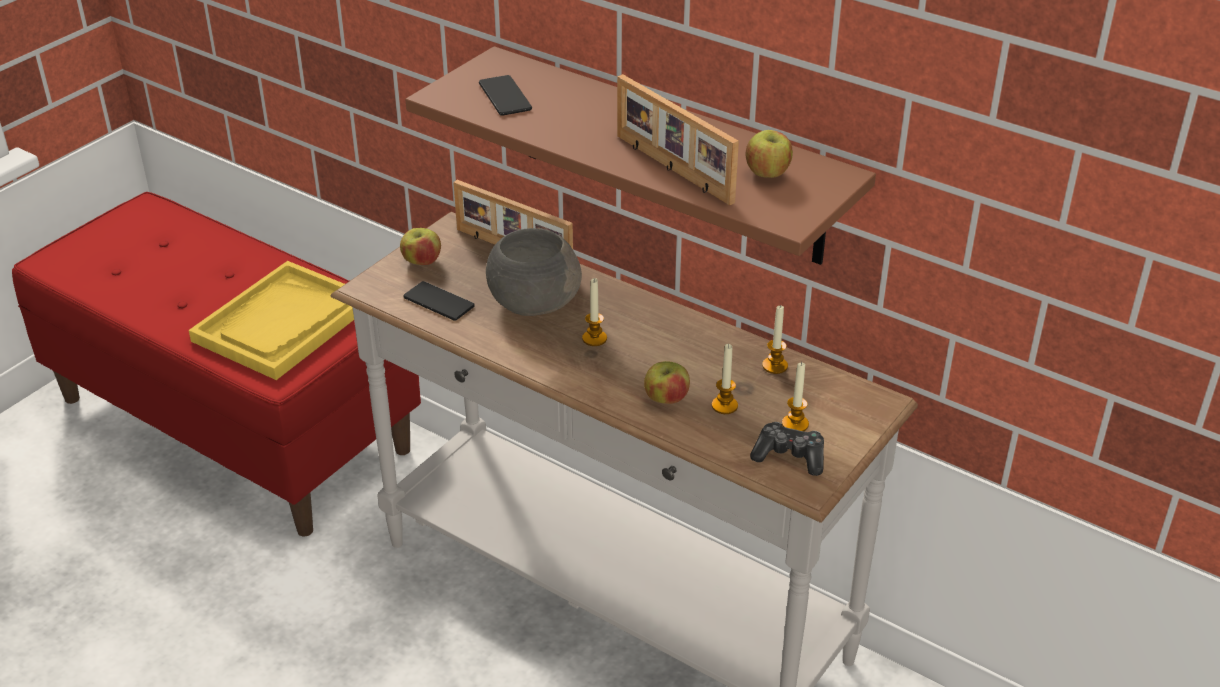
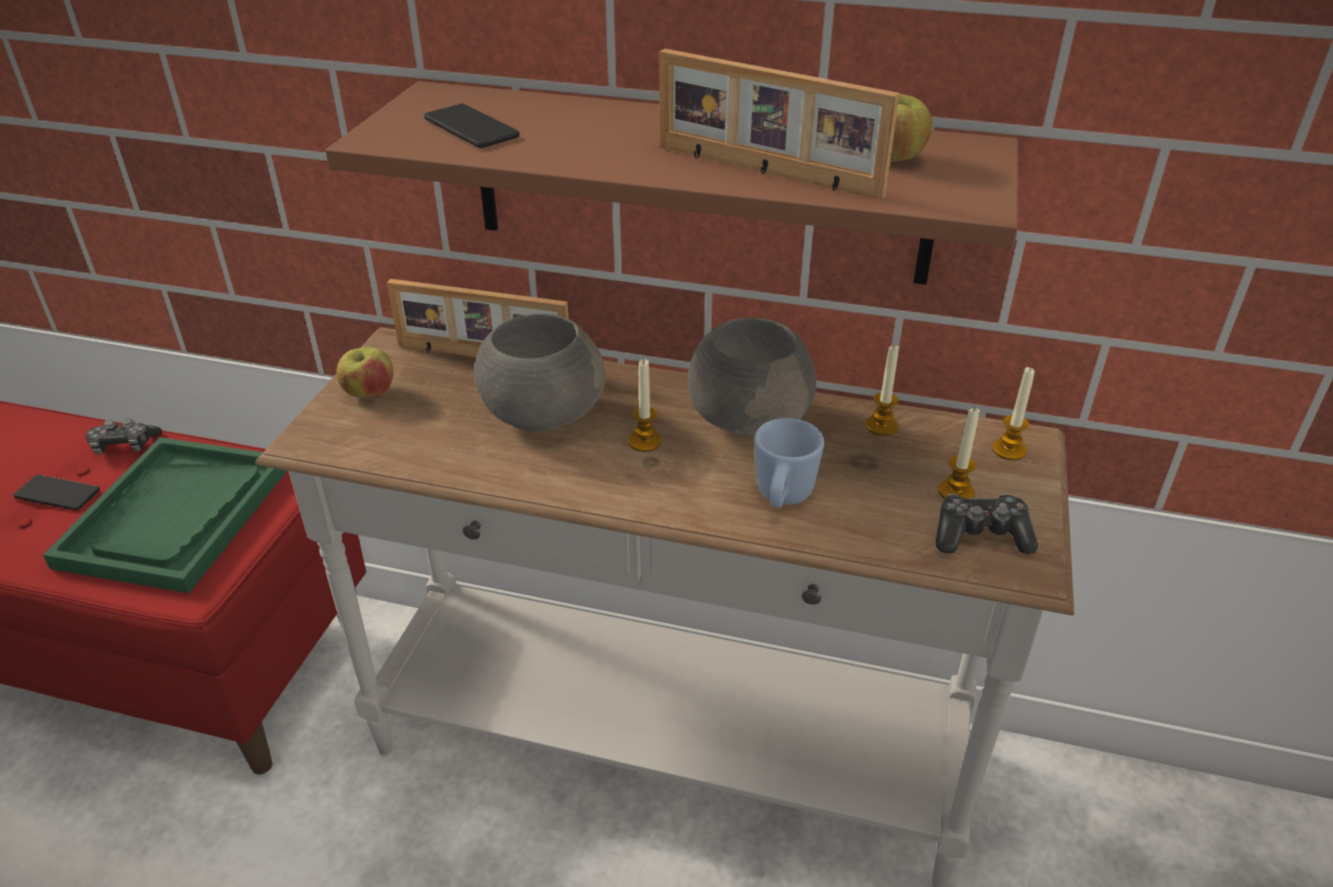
camera: 20 degrees left, 0 degrees up
yellow tray [189,261,354,380] -> green tray [43,437,287,593]
phone [404,281,475,321] -> phone moved to [13,475,100,510]
apple [644,361,690,404] -> blue mug [754,418,824,507]
candle [712,344,738,414] -> candle moved to [992,367,1035,460]
none -> game controller [85,418,162,455]
none -> grey bowl [688,318,816,436]

